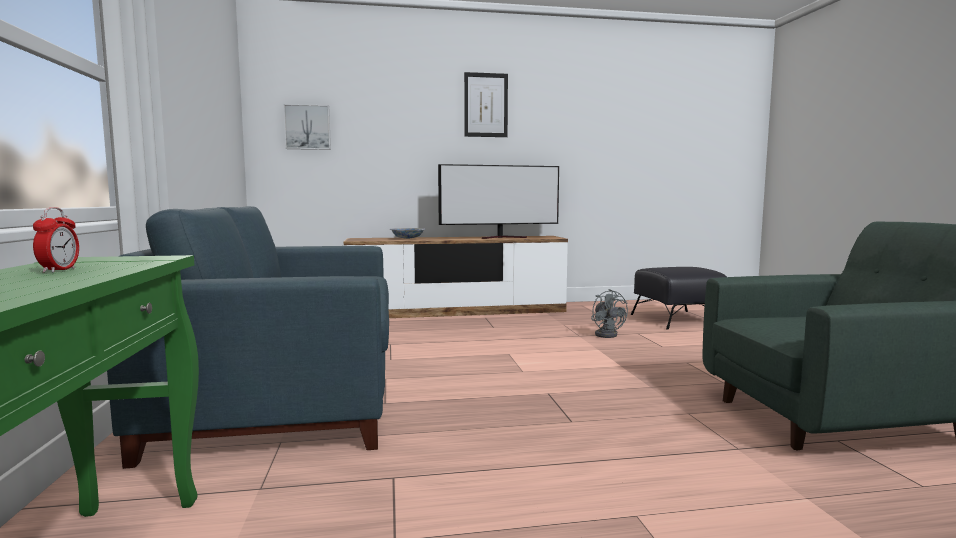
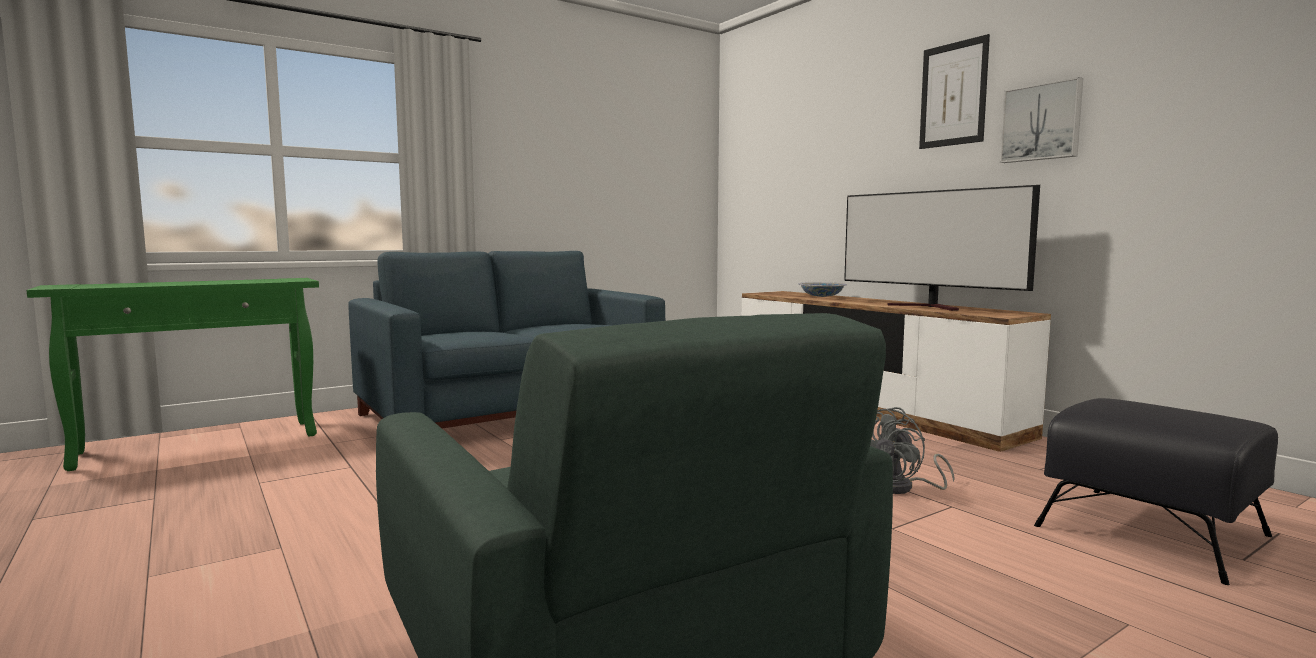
camera: 65 degrees right, 0 degrees up
alarm clock [33,207,79,273] -> none
picture [284,104,331,150] -> picture moved to [999,77,1083,163]

